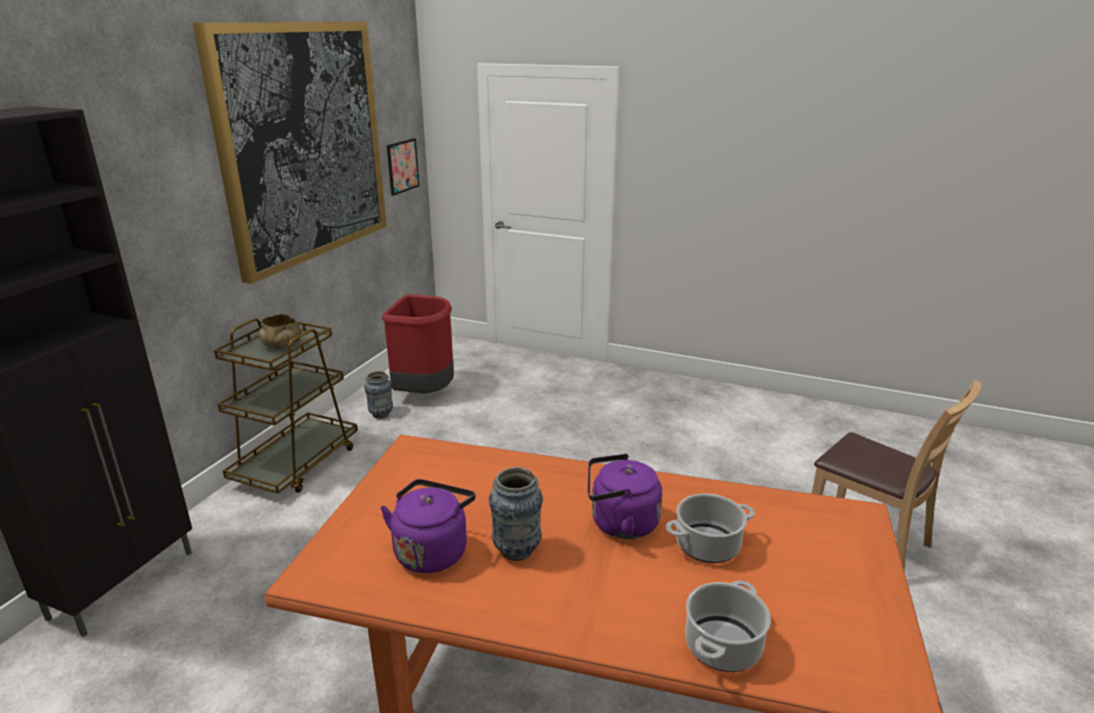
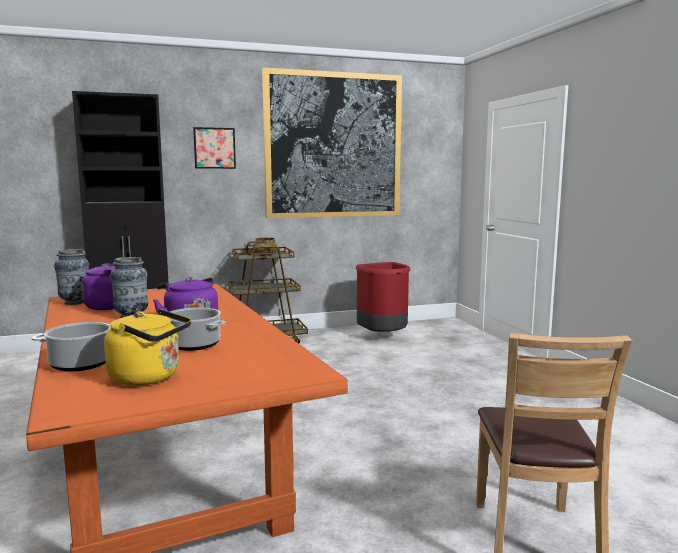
camera: 50 degrees right, 15 degrees down
vase [364,371,393,419] -> vase moved to [54,249,89,305]
picture [387,138,419,196] -> picture moved to [193,127,236,169]
none -> yellow kettle [104,309,191,386]

